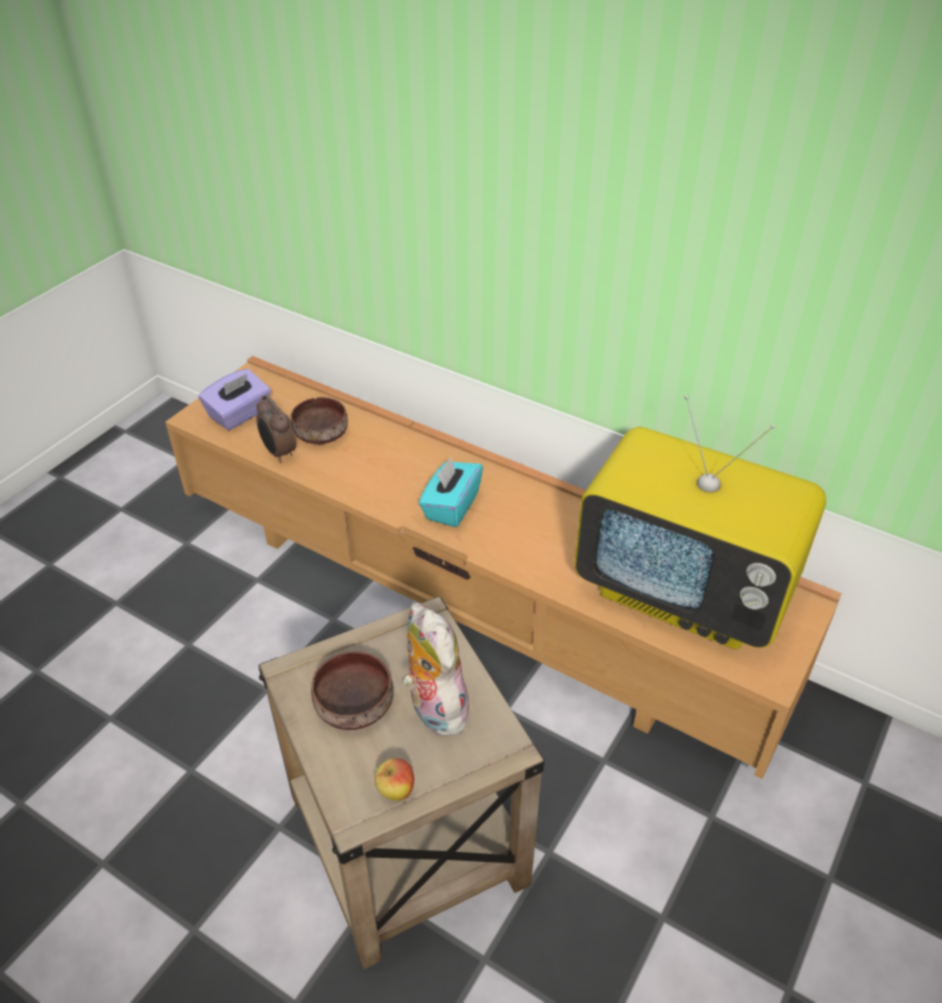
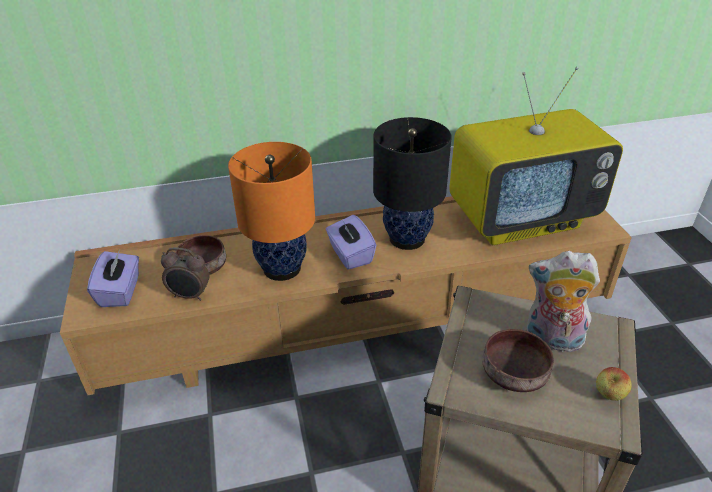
camera: 45 degrees left, 5 degrees down
turquoise tissue box [419,457,483,527] -> purple tissue box [326,215,376,270]
none -> orange table lamp [228,142,315,281]
none -> black table lamp [373,117,452,250]

